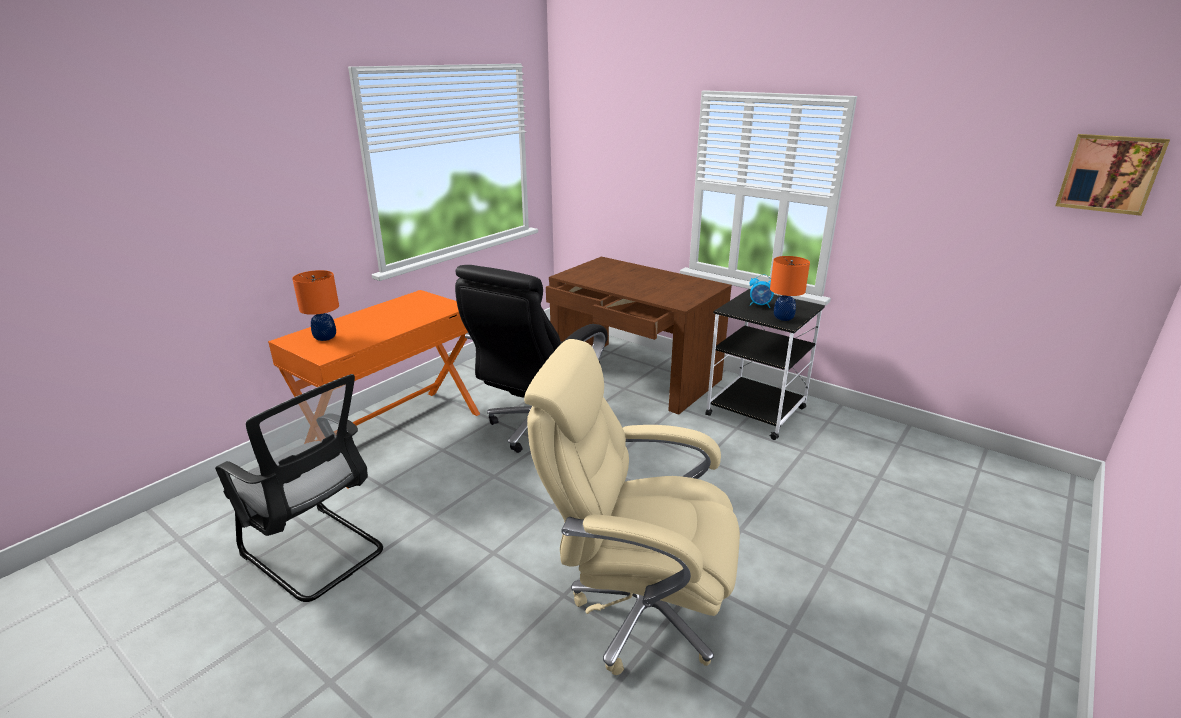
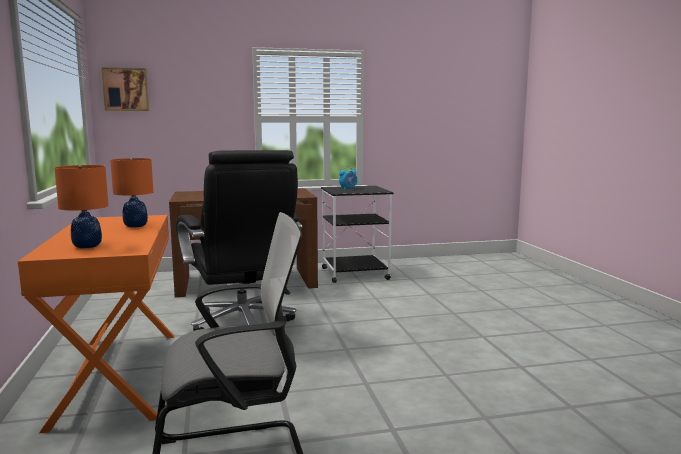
camera: 50 degrees left, 15 degrees down
beige office chair [524,339,740,675] -> none
orange table lamp [770,256,810,321] -> orange table lamp moved to [110,158,153,228]
picture [1055,134,1170,216] -> picture moved to [101,67,149,111]

